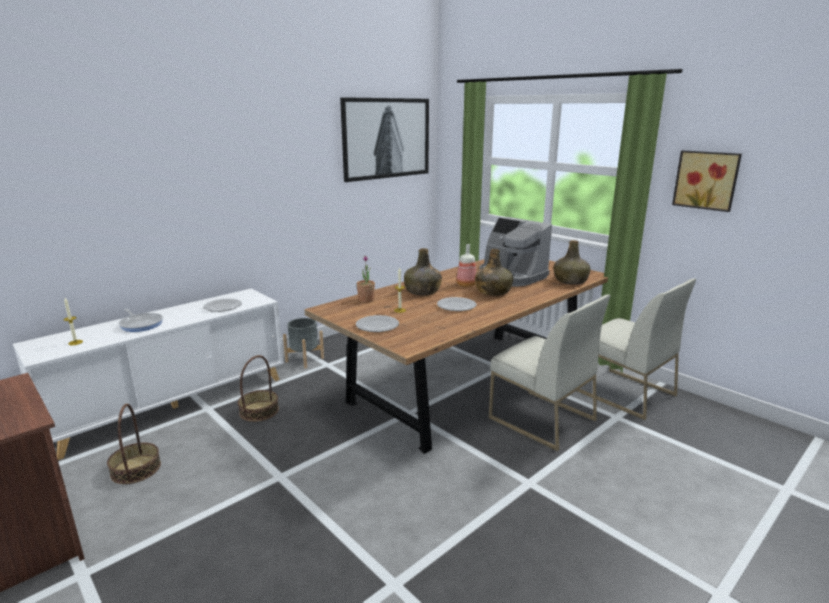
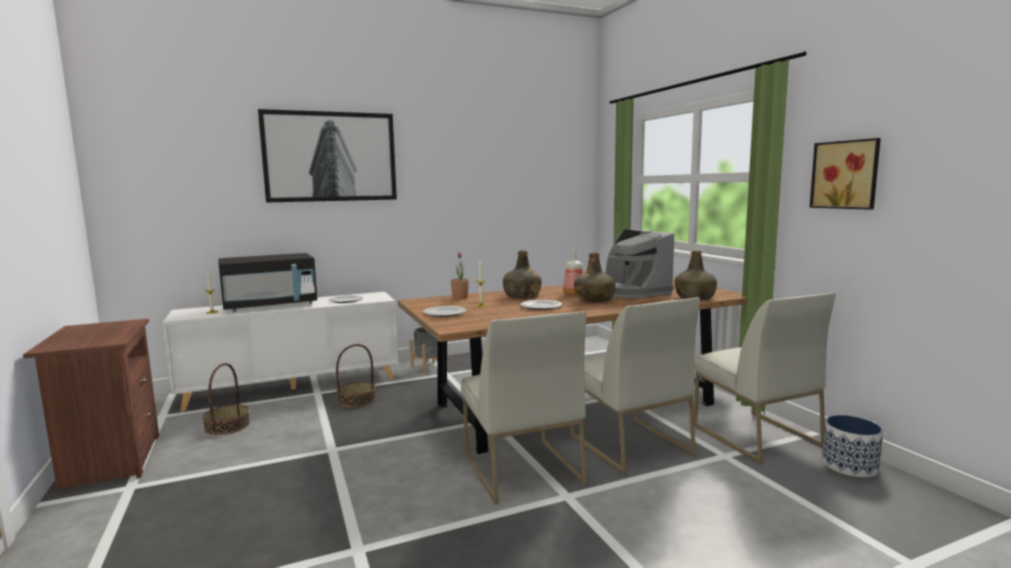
camera: 20 degrees right, 10 degrees down
frying pan [119,309,163,332] -> black microwave [219,253,317,312]
picture [340,97,429,182] -> picture moved to [258,109,397,203]
none -> white chair [461,311,587,504]
none -> planter [822,415,883,477]

